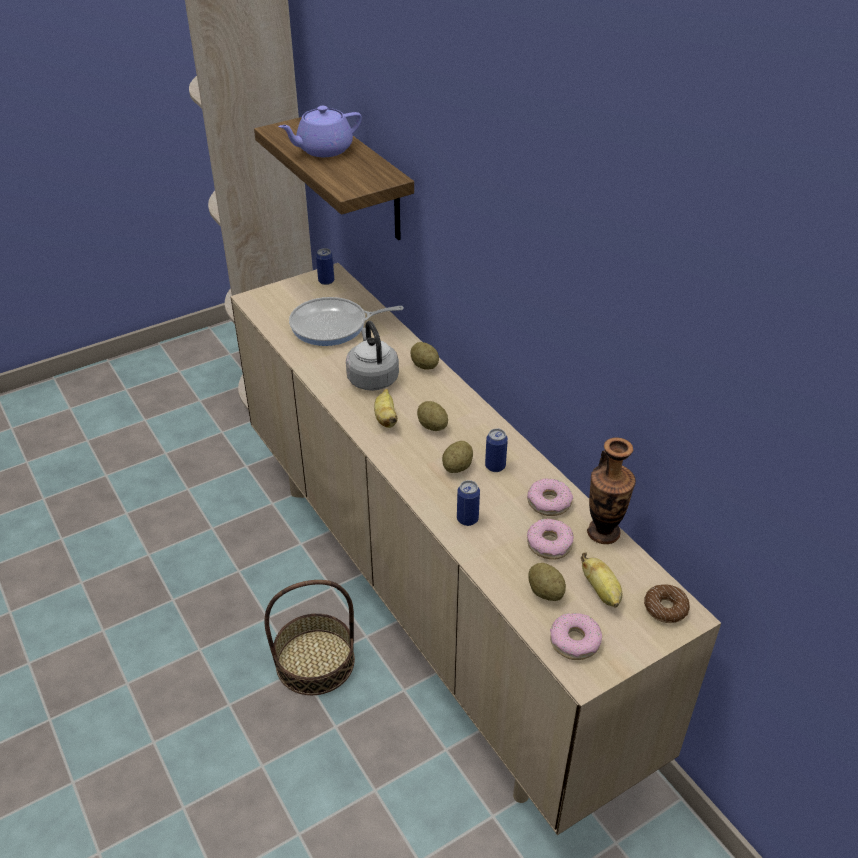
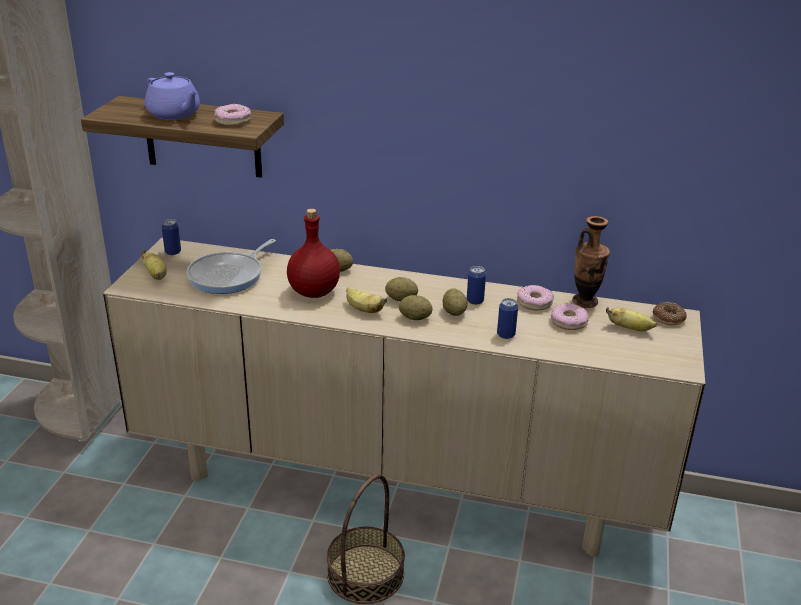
camera: 45 degrees left, 10 degrees down
purple teapot [278,106,362,157] -> purple teapot turned 60 degrees counterclockwise [145,72,200,120]
grey kettle [346,321,399,391] -> red bottle [287,209,340,298]
potato [528,563,566,601] -> potato moved to [399,295,432,320]
donut [550,613,602,660] -> donut moved to [214,104,251,126]
none -> banana [142,250,167,280]

